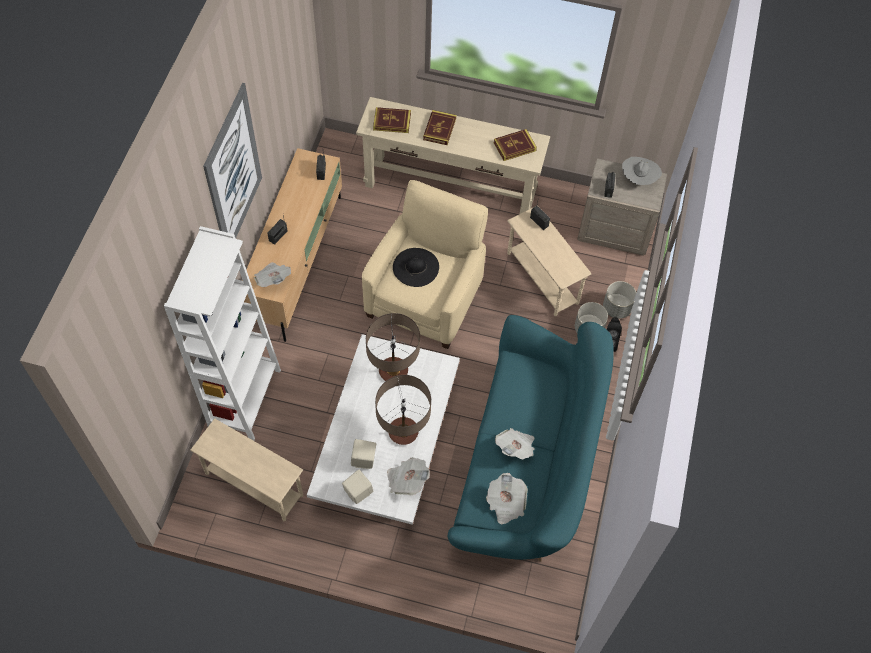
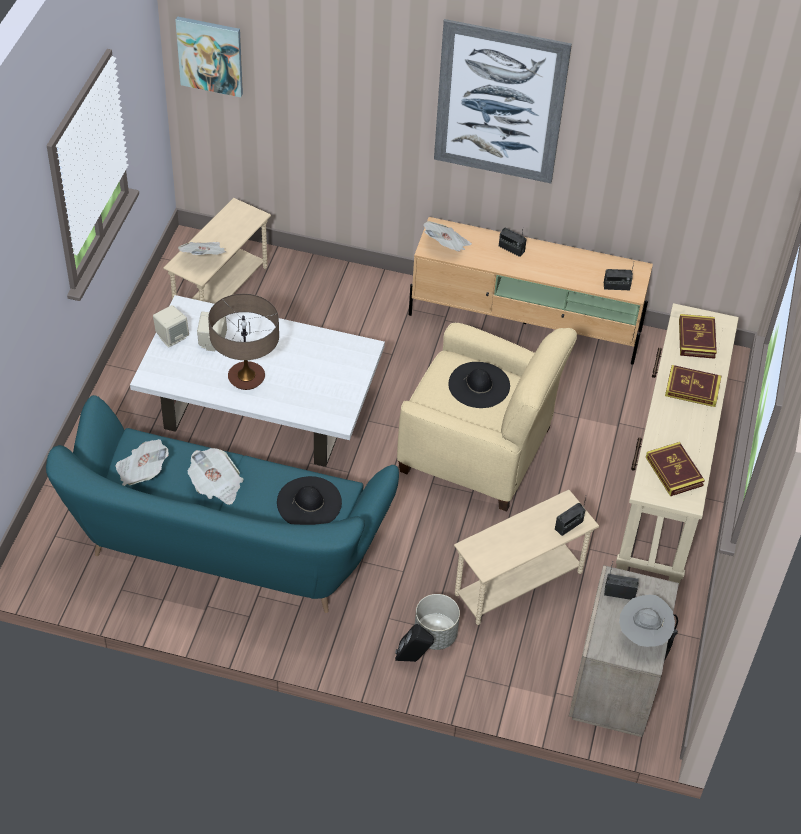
camera: 90 degrees right, 10 degrees down
white bookcase [164,226,281,441] -> none
table lamp [366,313,420,381] -> none
newspaper [387,457,430,495] -> newspaper moved to [178,242,226,255]
grey planter [603,281,636,319] -> none
none -> picture [175,16,243,97]
none -> black hat [277,476,342,525]

